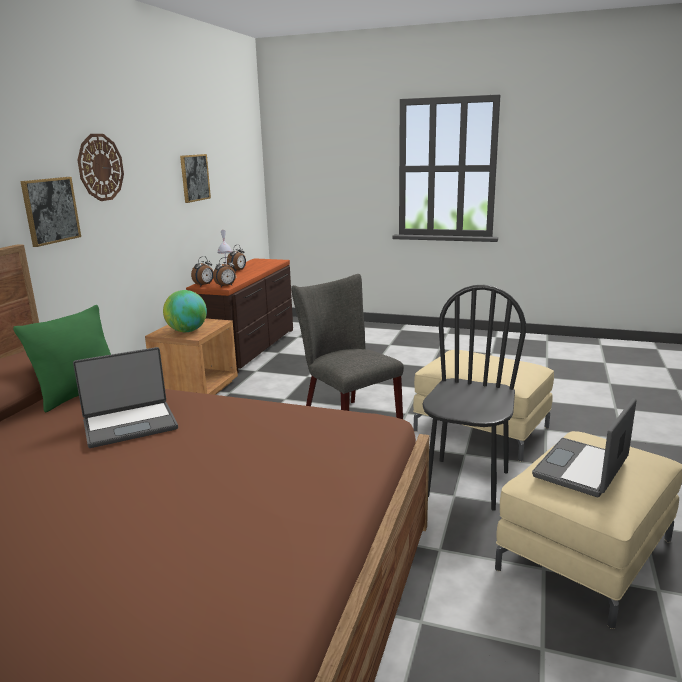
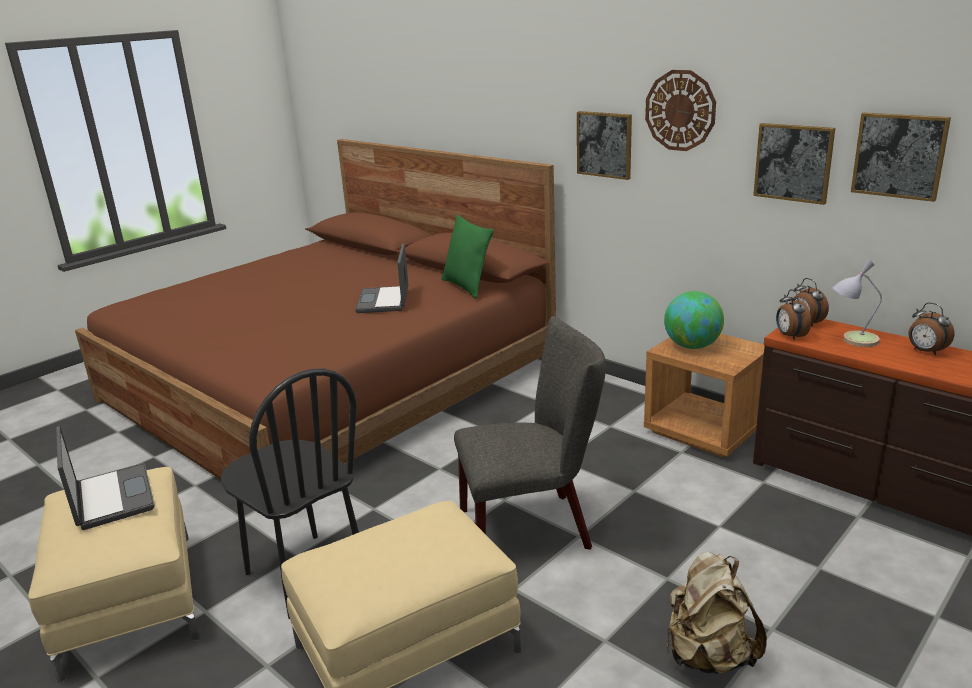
camera: 115 degrees right, 5 degrees up
none -> beige backpack [666,551,767,674]
none -> picture [753,123,835,205]

